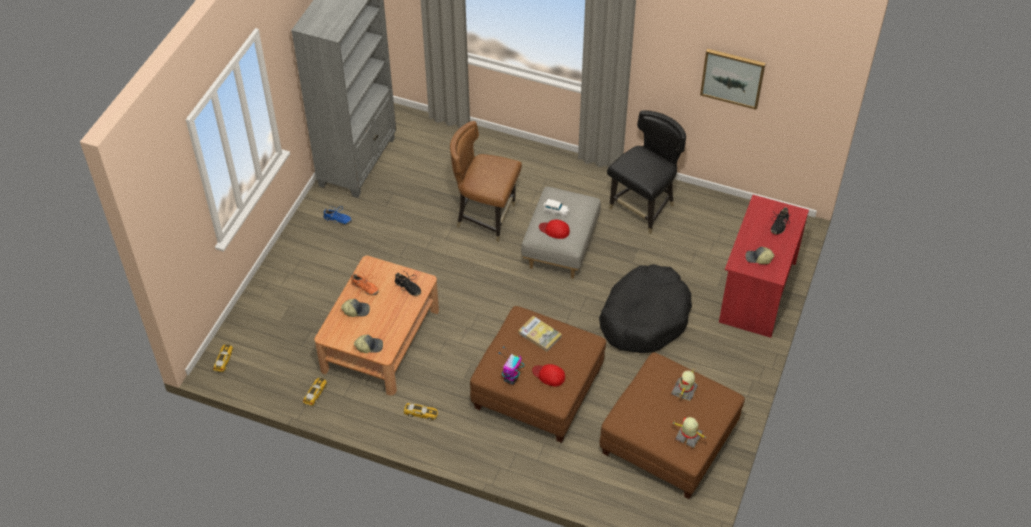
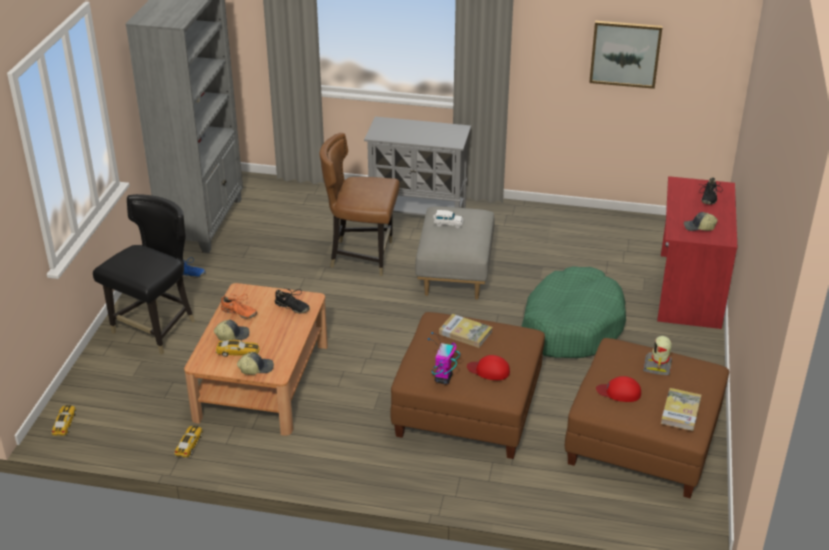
camera: 10 degrees left, 15 degrees down
toy car [404,403,438,420] -> toy car moved to [216,340,259,357]
red cap [539,220,570,239] -> red cap moved to [596,376,641,402]
black dog bed [599,264,692,353] -> green dog bed [521,266,626,358]
black chair [607,110,686,234] -> black chair moved to [93,194,195,355]
toy robot [672,417,707,448] -> book [661,388,701,431]
none -> grey cabinet [364,117,471,216]

